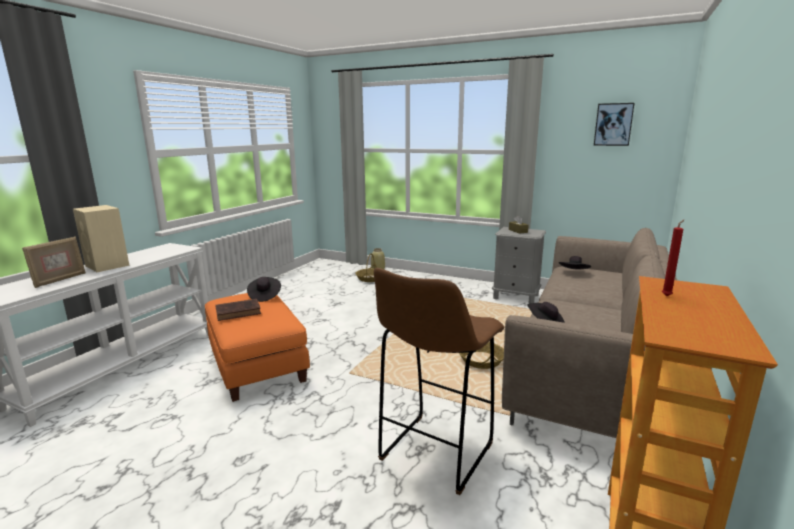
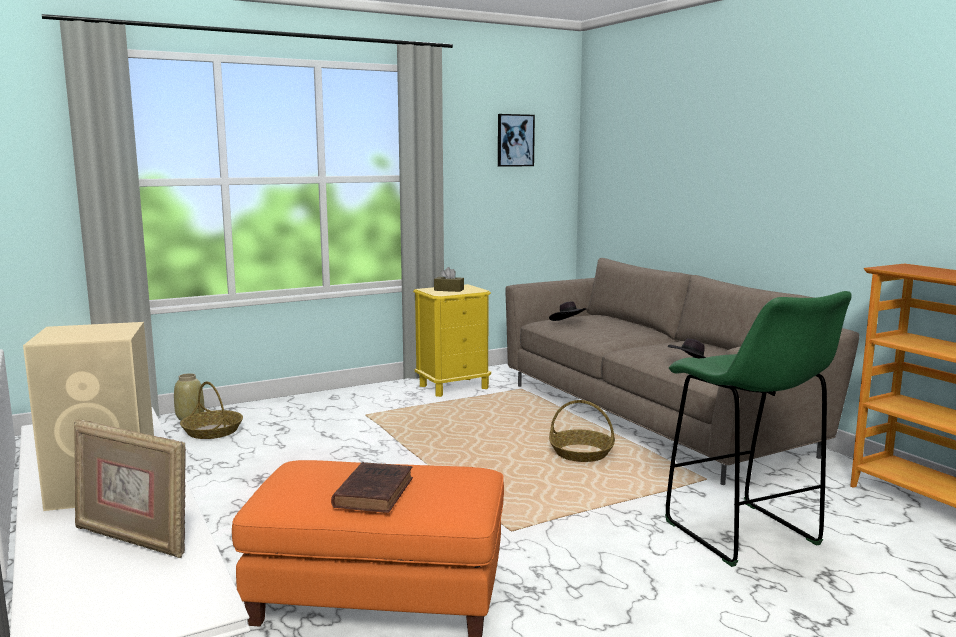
camera: 55 degrees left, 5 degrees down
picture frame [22,237,86,288] -> picture frame turned 150 degrees clockwise [74,419,186,558]
black hat [247,277,281,302] -> none
brown stool [374,268,504,495] -> green stool [665,291,852,567]
grey nightstand [492,227,546,304] -> yellow nightstand [413,284,491,397]
red candle [662,220,684,296] -> none

